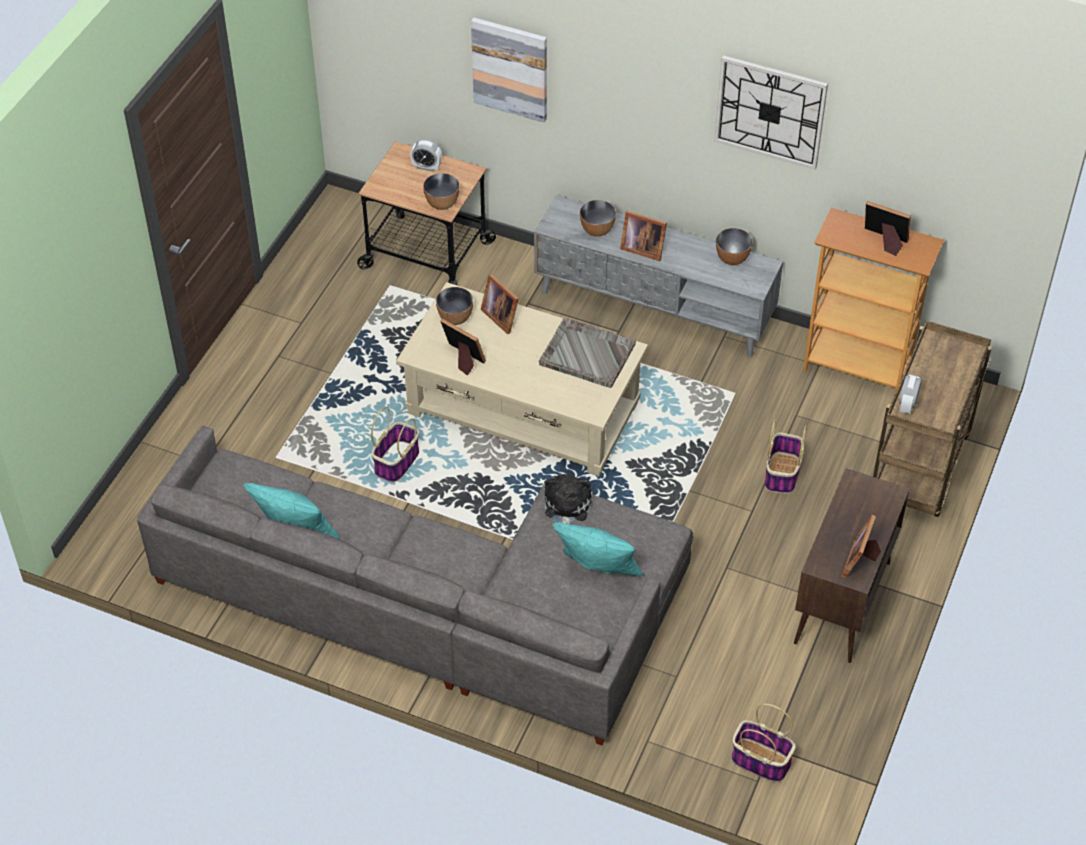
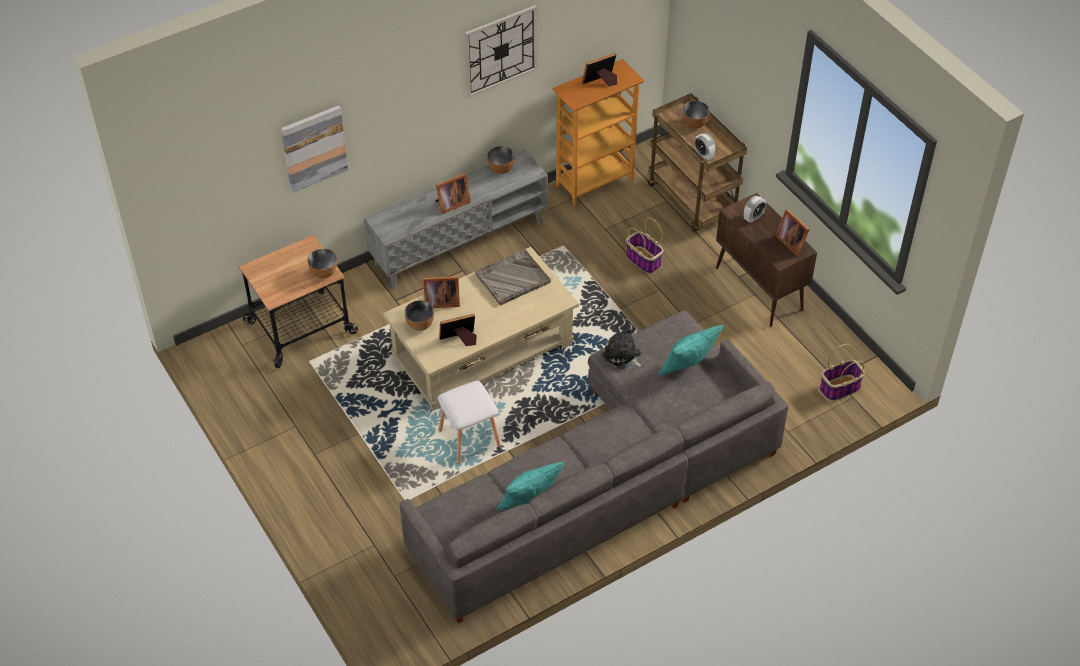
camera: 55 degrees left, 0 degrees up
basket [371,407,419,482] -> white stool [438,381,501,464]
alarm clock [410,139,442,172] -> alarm clock moved to [744,196,766,223]
bowl [580,200,616,237] -> bowl moved to [682,101,710,129]

